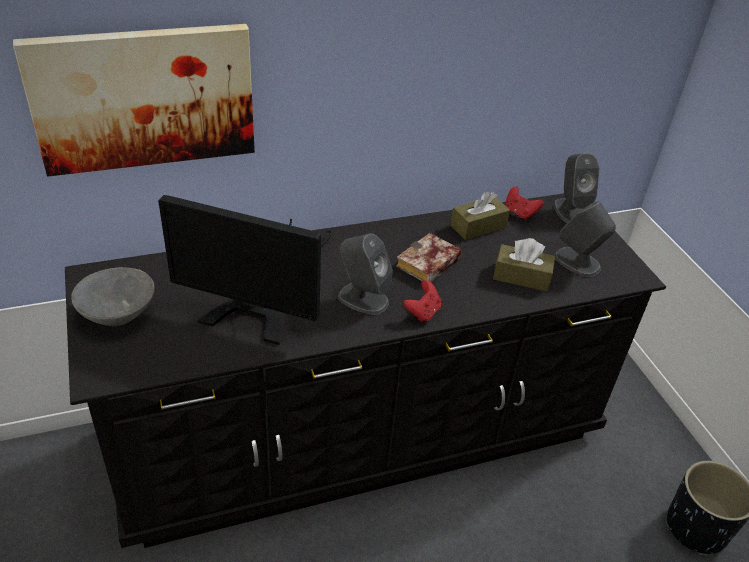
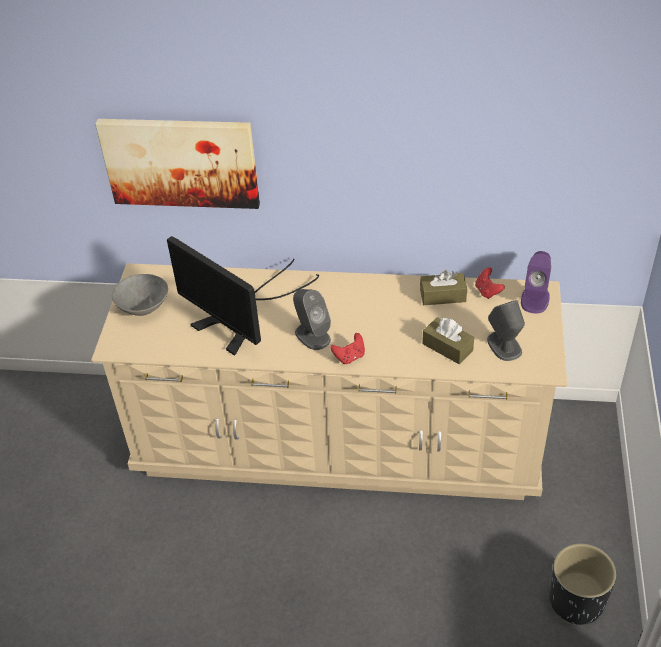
camera: 30 degrees right, 5 degrees up
black dresser [65,193,666,548] -> beige dresser [91,263,567,500]
book [396,233,462,282] -> none
grey speaker [553,153,599,223] -> purple speaker [521,251,551,314]

